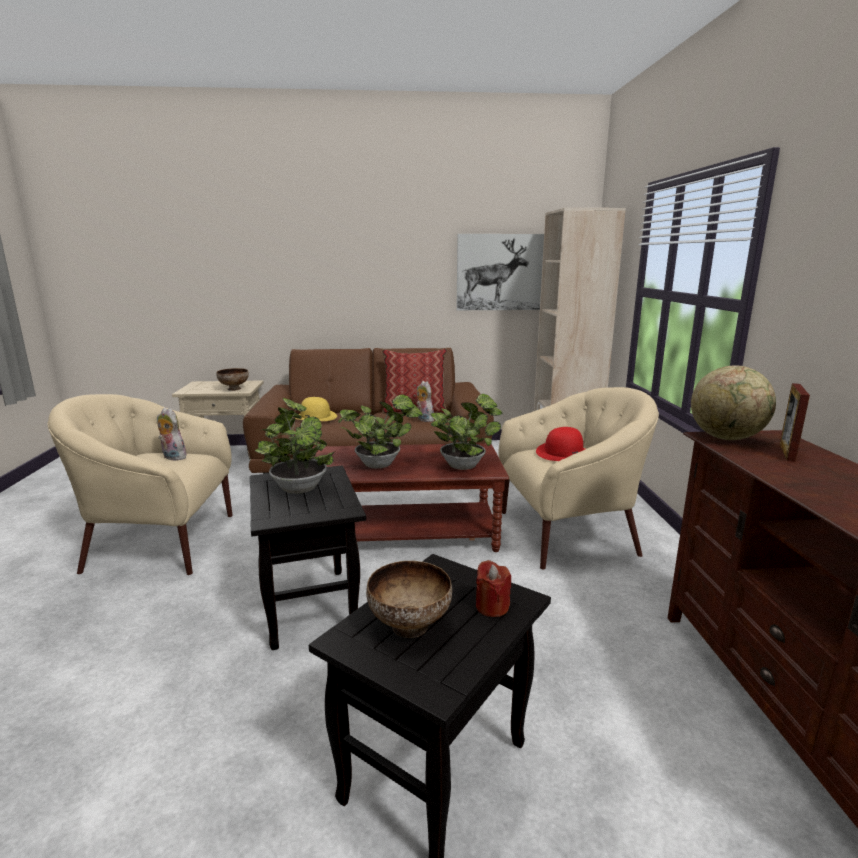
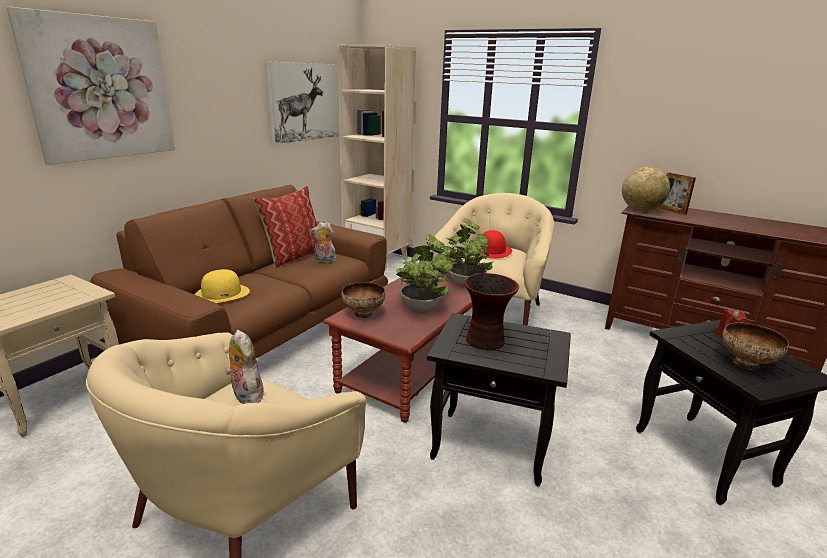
camera: 55 degrees left, 5 degrees up
plush toy [157,407,186,461] -> plush toy turned 75 degrees clockwise [226,330,264,404]
bowl [216,368,249,391] -> bowl moved to [342,282,385,318]
potted plant [254,398,334,494] -> vase [464,273,519,350]
none -> picture [6,7,175,165]

